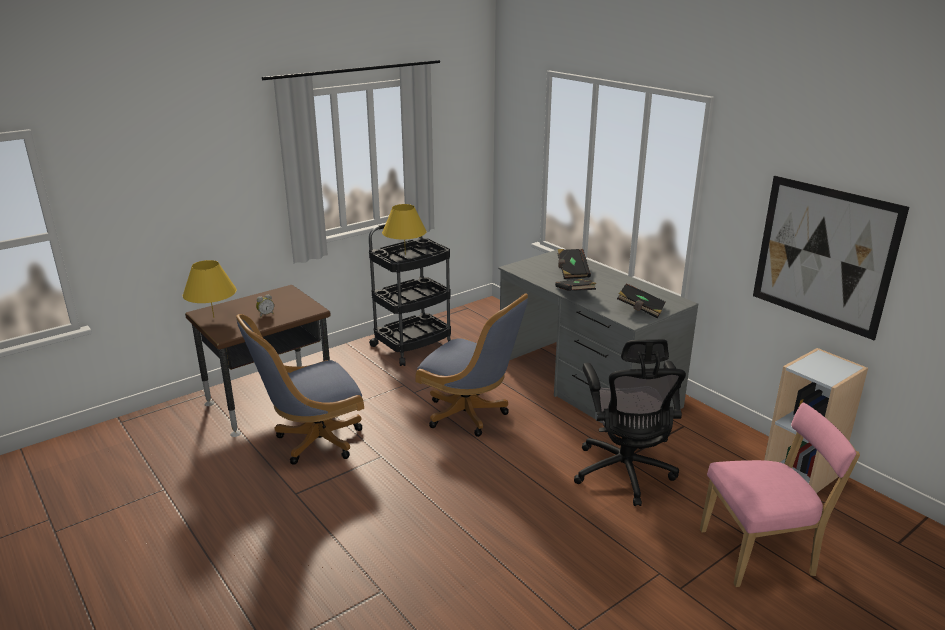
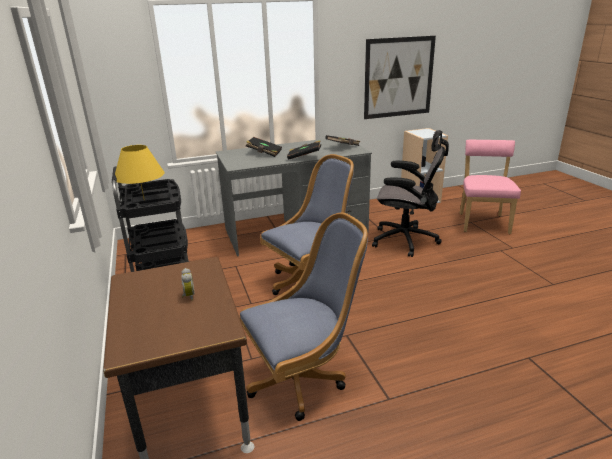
camera: 70 degrees left, 0 degrees up
yellow table lamp [183,260,237,318] -> none
blue office chair [236,314,364,465] -> blue office chair turned 105 degrees counterclockwise [240,213,368,421]

